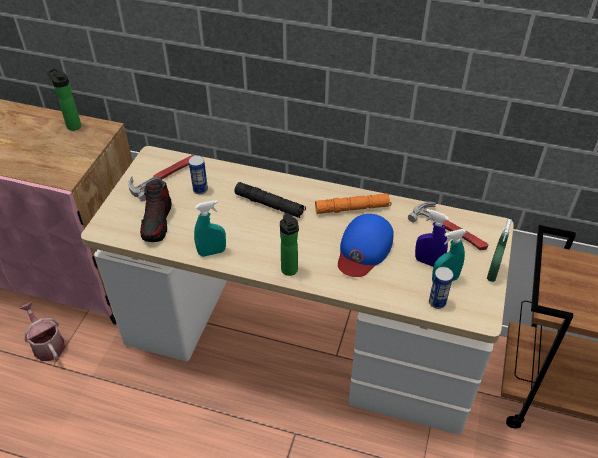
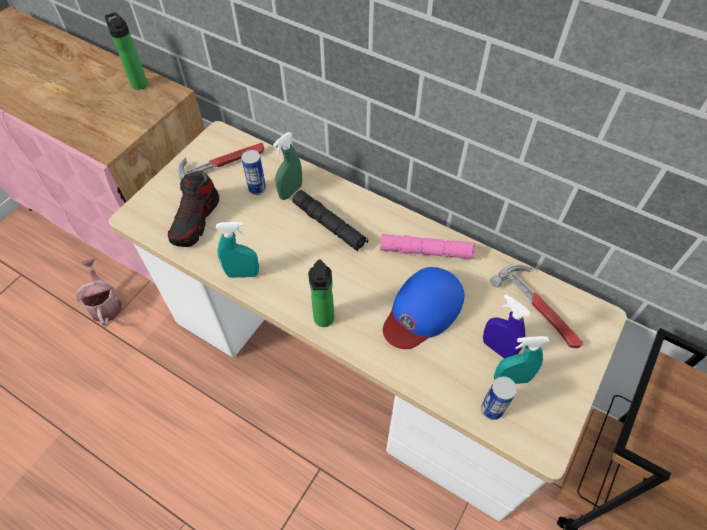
camera: 15 degrees right, 10 degrees up
orange flashlight [315,193,392,214] -> pink flashlight [380,234,475,259]
green spray bottle [487,219,512,282] -> green spray bottle moved to [273,132,302,200]

